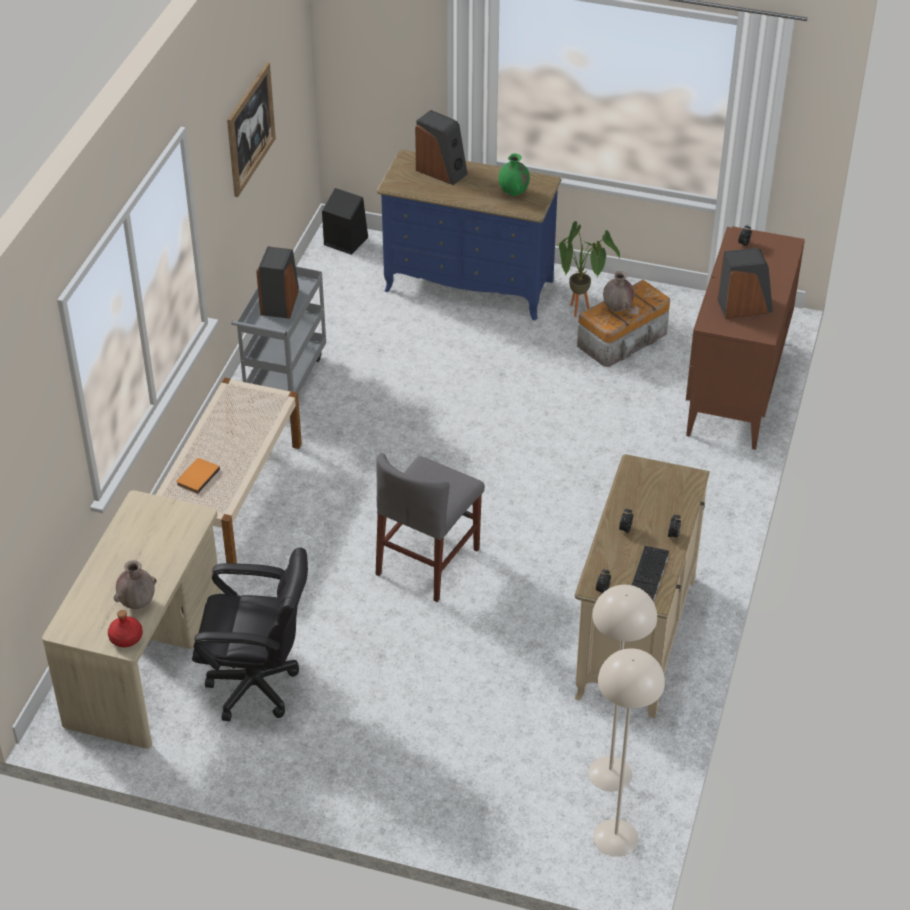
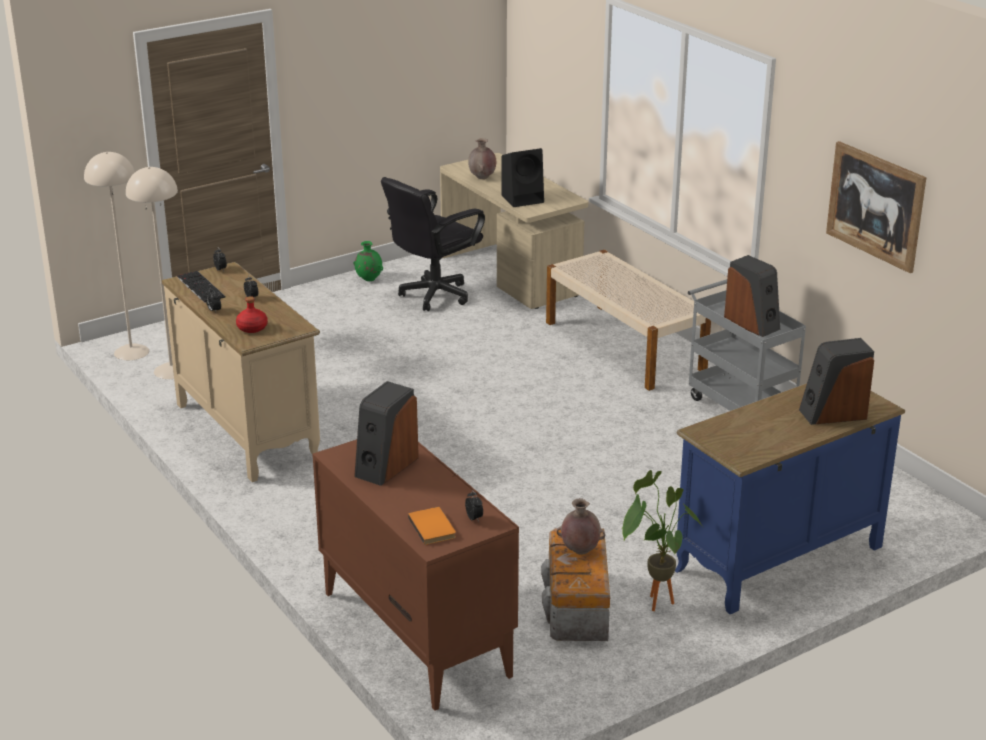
camera: 130 degrees right, 15 degrees down
red bottle [108,610,143,647] -> red bottle moved to [236,296,268,333]
orange book [176,458,220,494] -> orange book moved to [408,507,456,545]
black speaker [322,188,368,255] -> black speaker moved to [501,148,544,207]
grey chair [376,453,485,602] -> none
green vase [499,154,530,196] -> green vase moved to [353,241,383,281]

